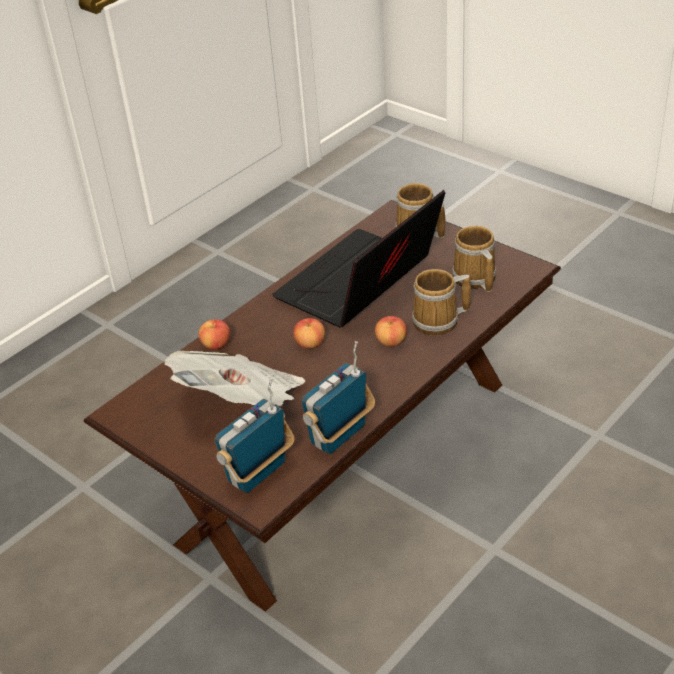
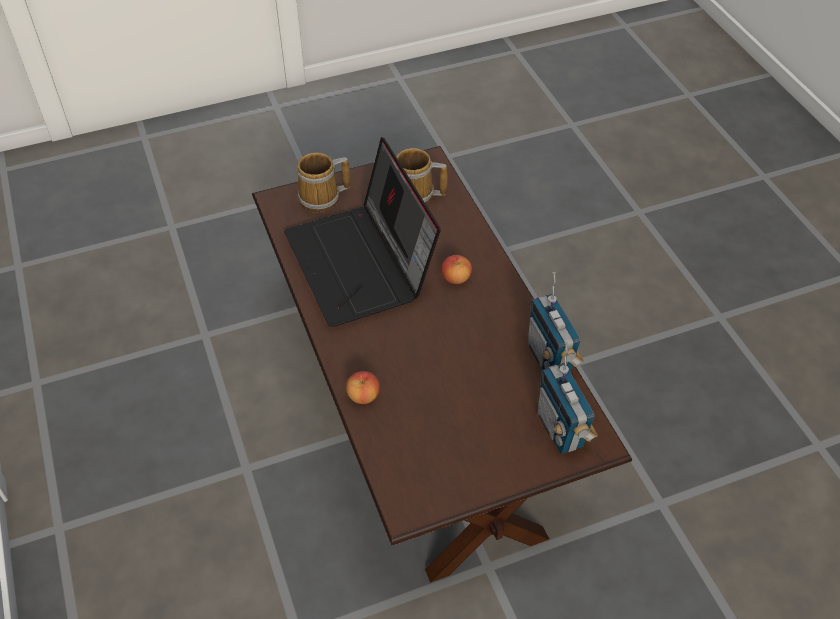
camera: 65 degrees left, 10 degrees up
newspaper [164,351,305,407] -> none
apple [293,318,325,349] -> none
mug [412,269,471,336] -> none

